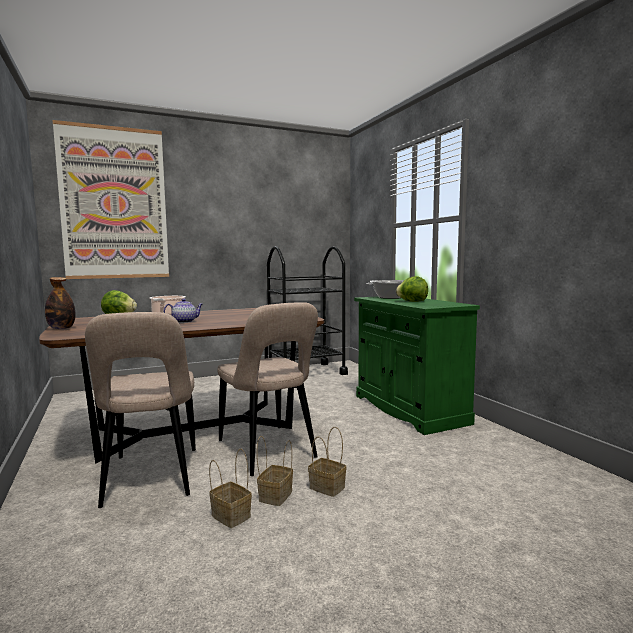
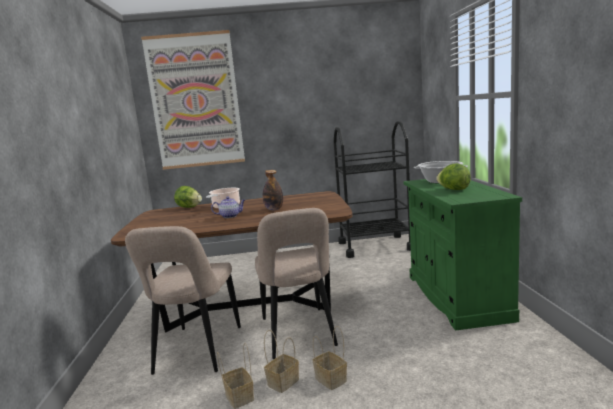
camera: 20 degrees right, 5 degrees up
bottle [45,277,76,329] -> bottle moved to [263,170,283,210]

